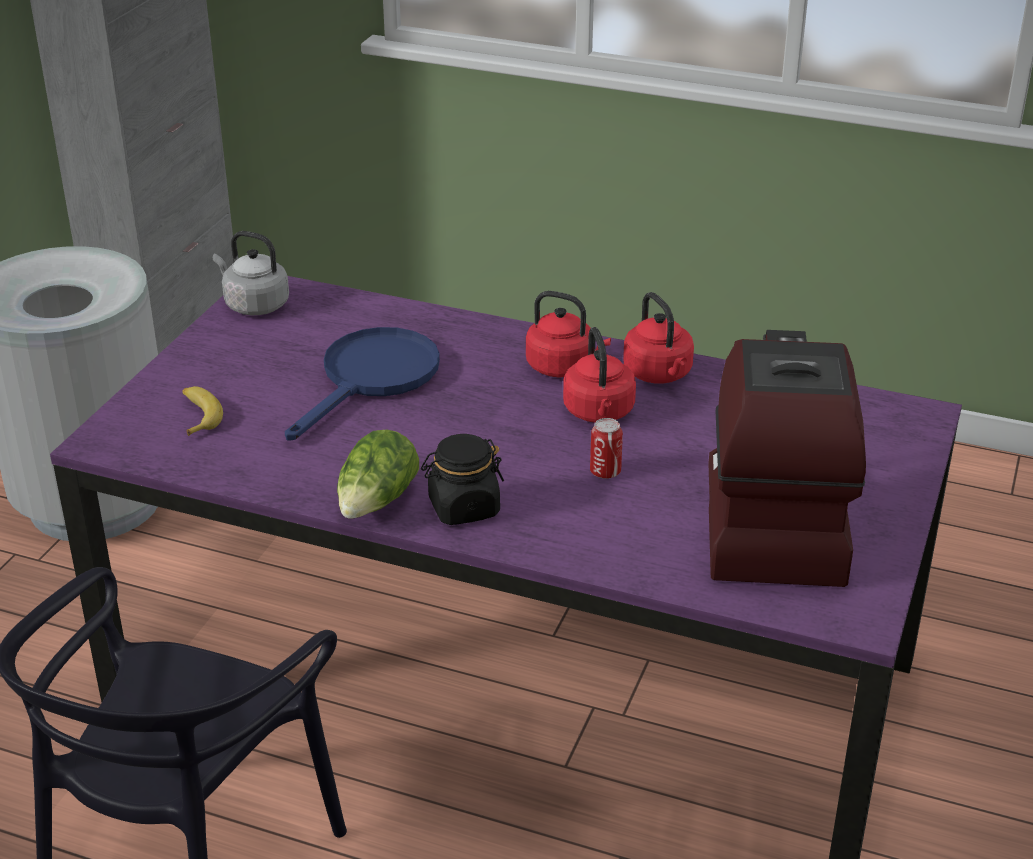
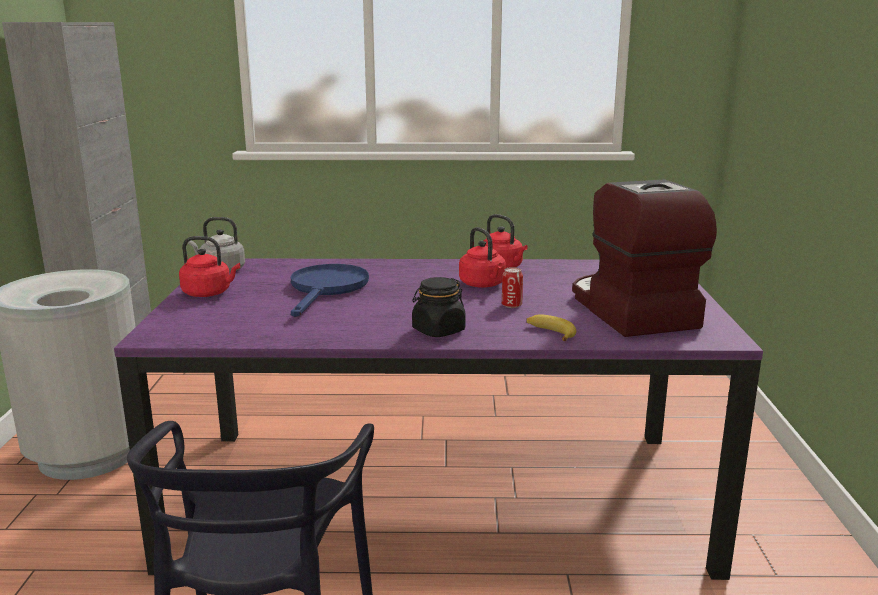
camera: 20 degrees left, 15 degrees down
banana [182,386,223,436] -> banana moved to [526,315,576,341]
lettuce [337,430,419,519] -> none
red kettle [526,291,611,377] -> red kettle moved to [179,236,240,297]

